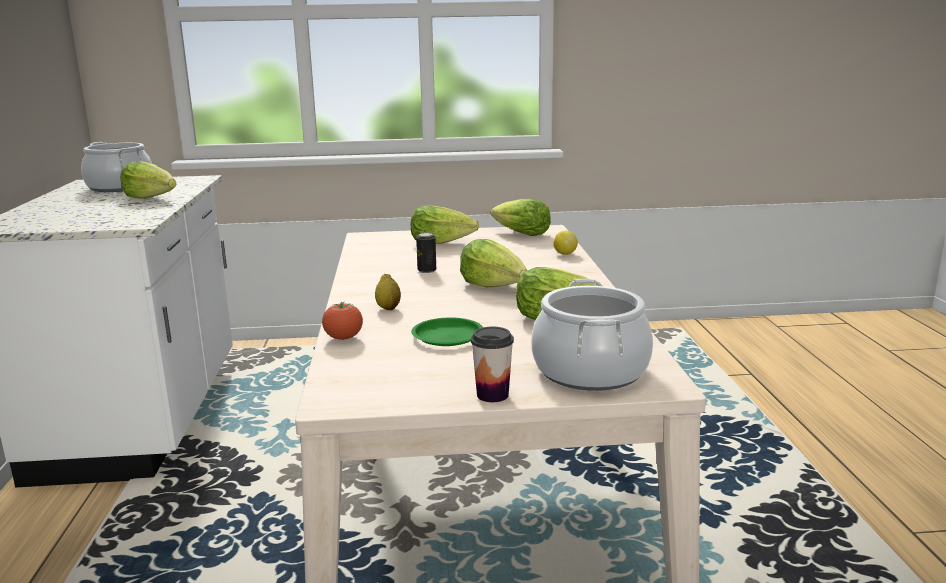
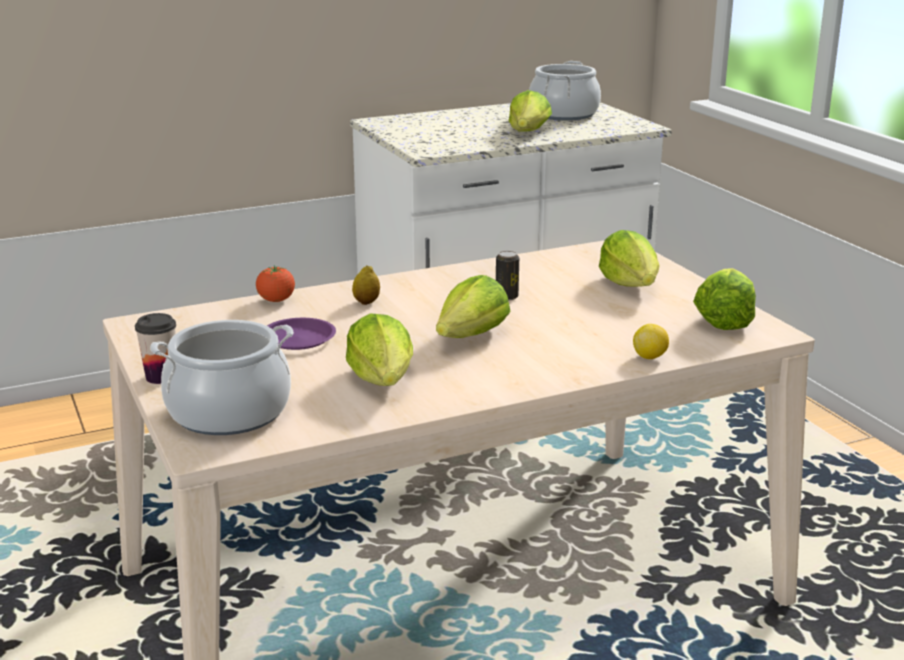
camera: 70 degrees right, 5 degrees up
green plate [411,317,483,346] -> purple plate [267,318,336,350]

